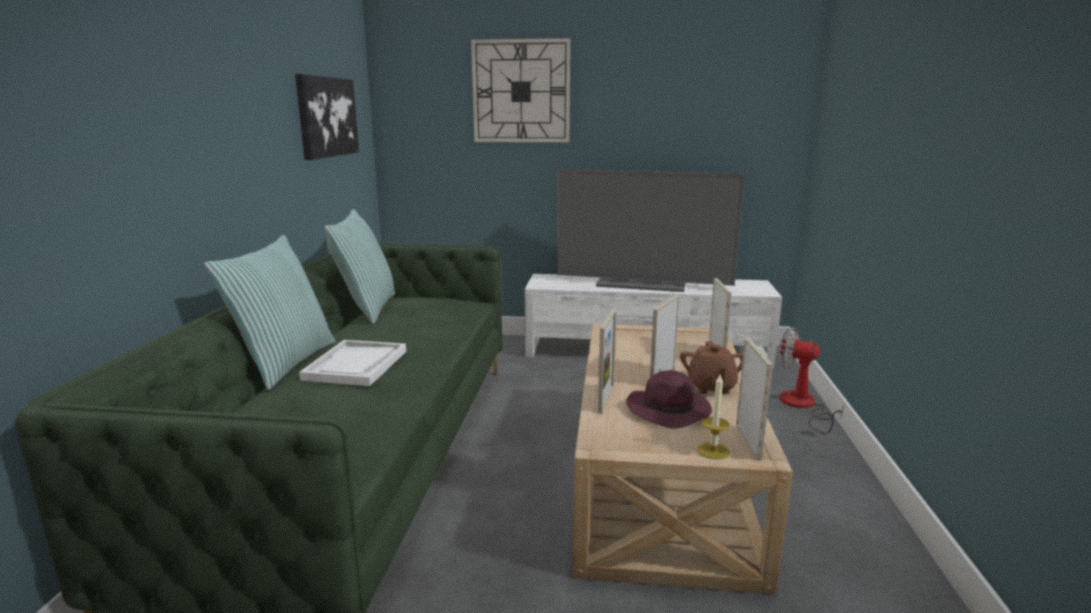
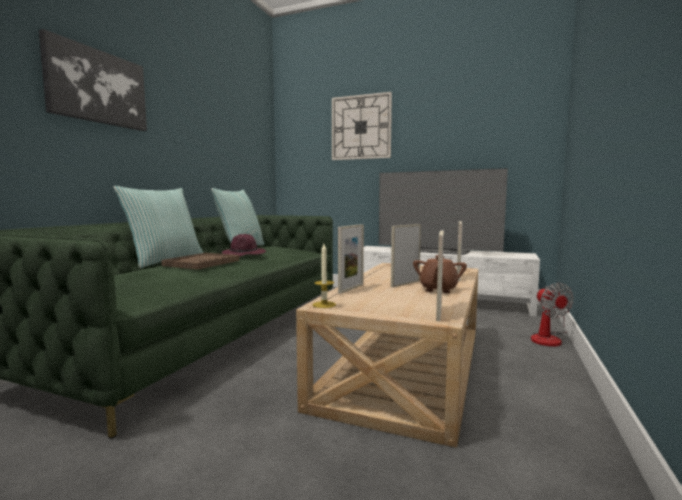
camera: 15 degrees right, 10 degrees down
picture [295,74,359,160] -> picture moved to [39,29,147,131]
white tray [299,340,406,386] -> brown tray [161,253,239,270]
purple hat [626,370,712,429] -> purple hat moved to [222,234,266,257]
candle [697,374,729,459] -> candle moved to [313,244,336,308]
fan [778,328,845,434] -> fan turned 150 degrees counterclockwise [531,283,574,347]

